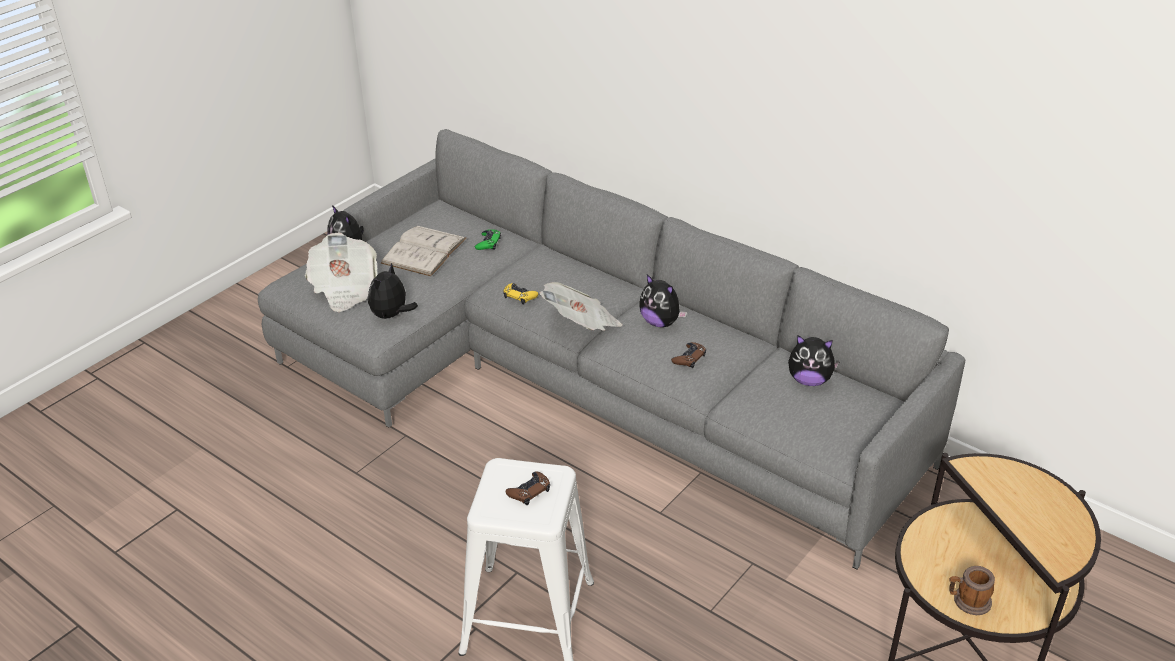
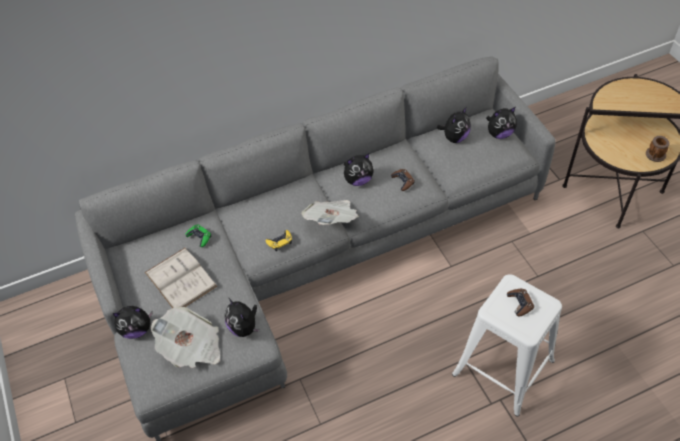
camera: 60 degrees left, 15 degrees up
none -> plush toy [486,107,517,139]

